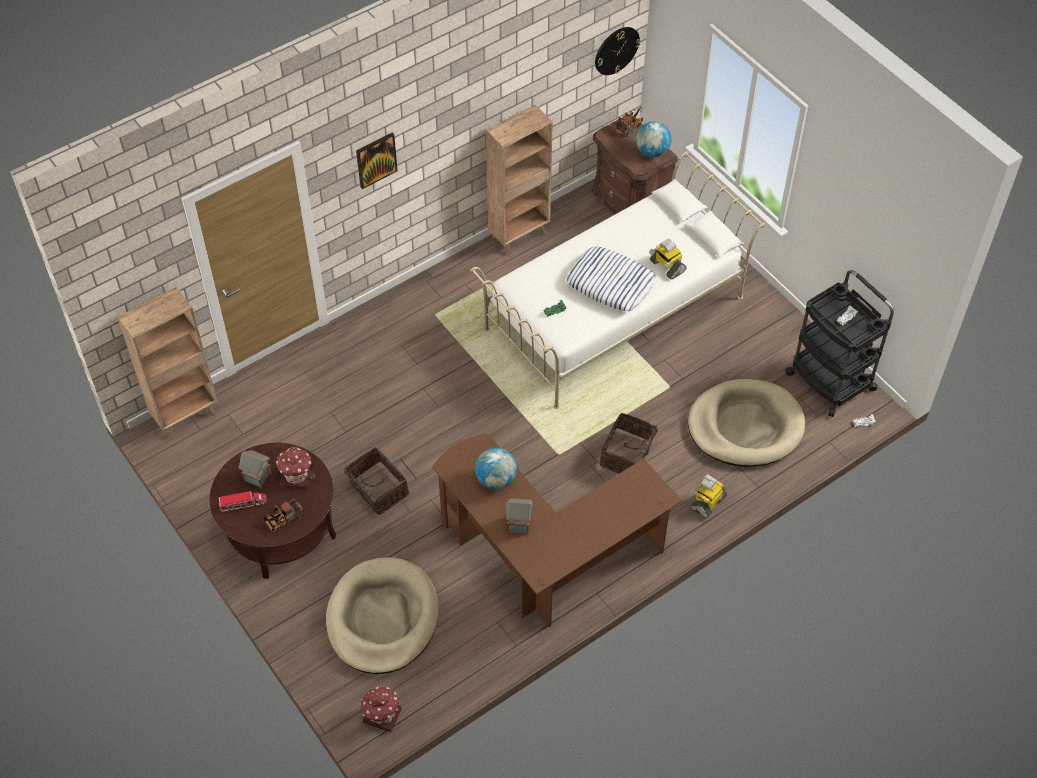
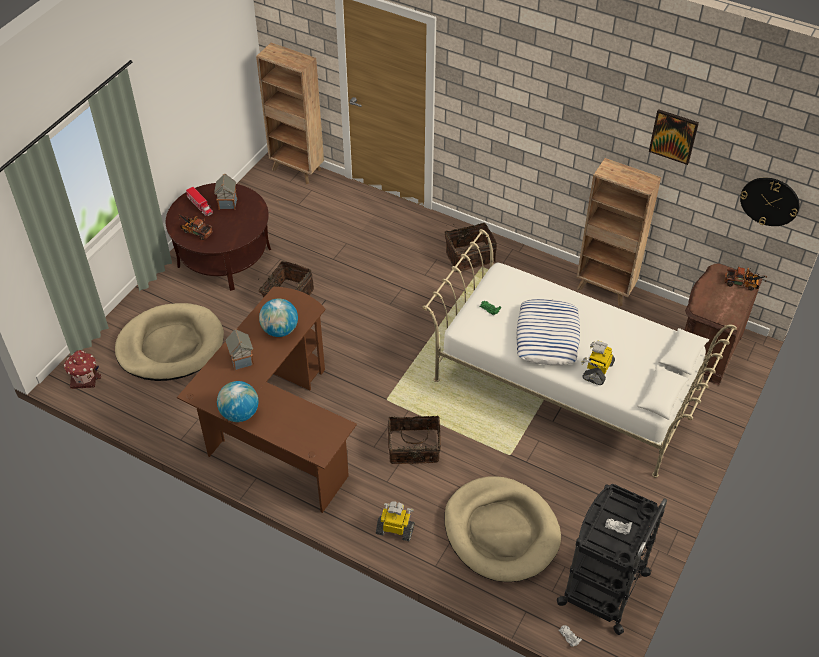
camera: 65 degrees right, 5 degrees down
toy house [276,447,315,489] -> none
picture [356,132,398,189] -> picture moved to [649,109,699,165]
globe [636,121,672,157] -> globe moved to [217,381,258,422]
none -> basket [444,223,497,272]

